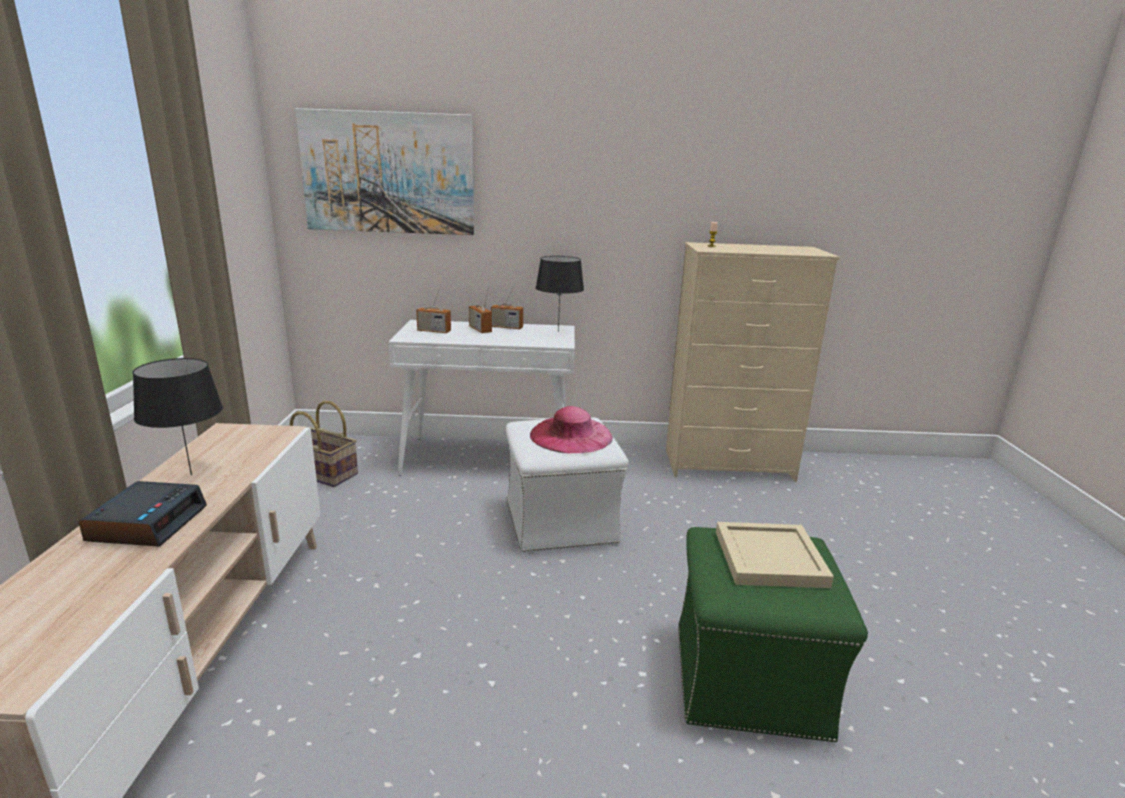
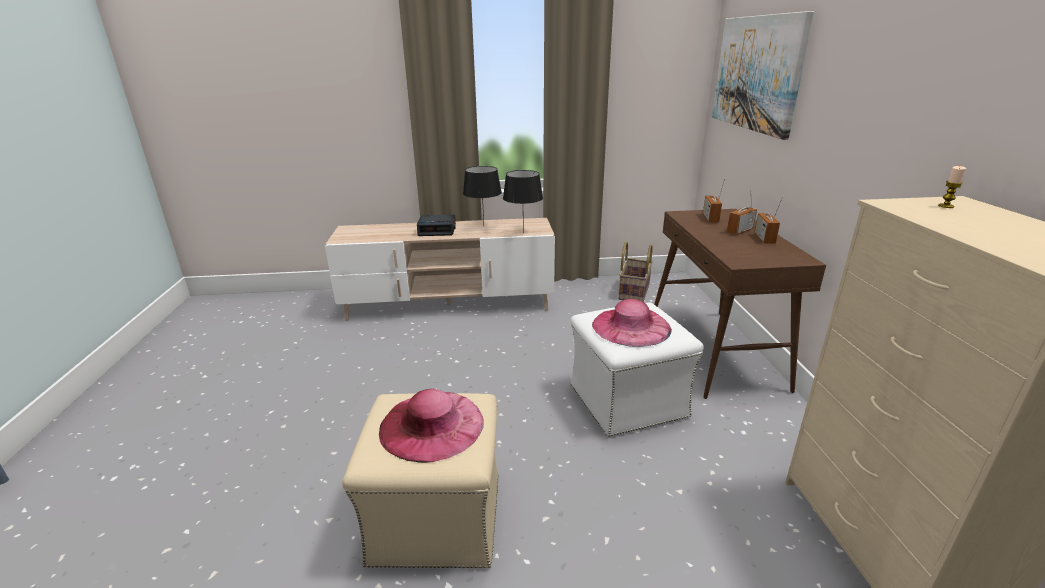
camera: 85 degrees right, 5 degrees up
white console table [389,320,575,476] -> brown console table [654,209,826,399]
black table lamp [536,256,584,332] -> black table lamp moved to [503,170,543,233]
green ottoman [678,527,868,742] -> beige ottoman [342,393,499,568]
beige tray [716,522,834,588] -> pink hat [379,389,484,463]

